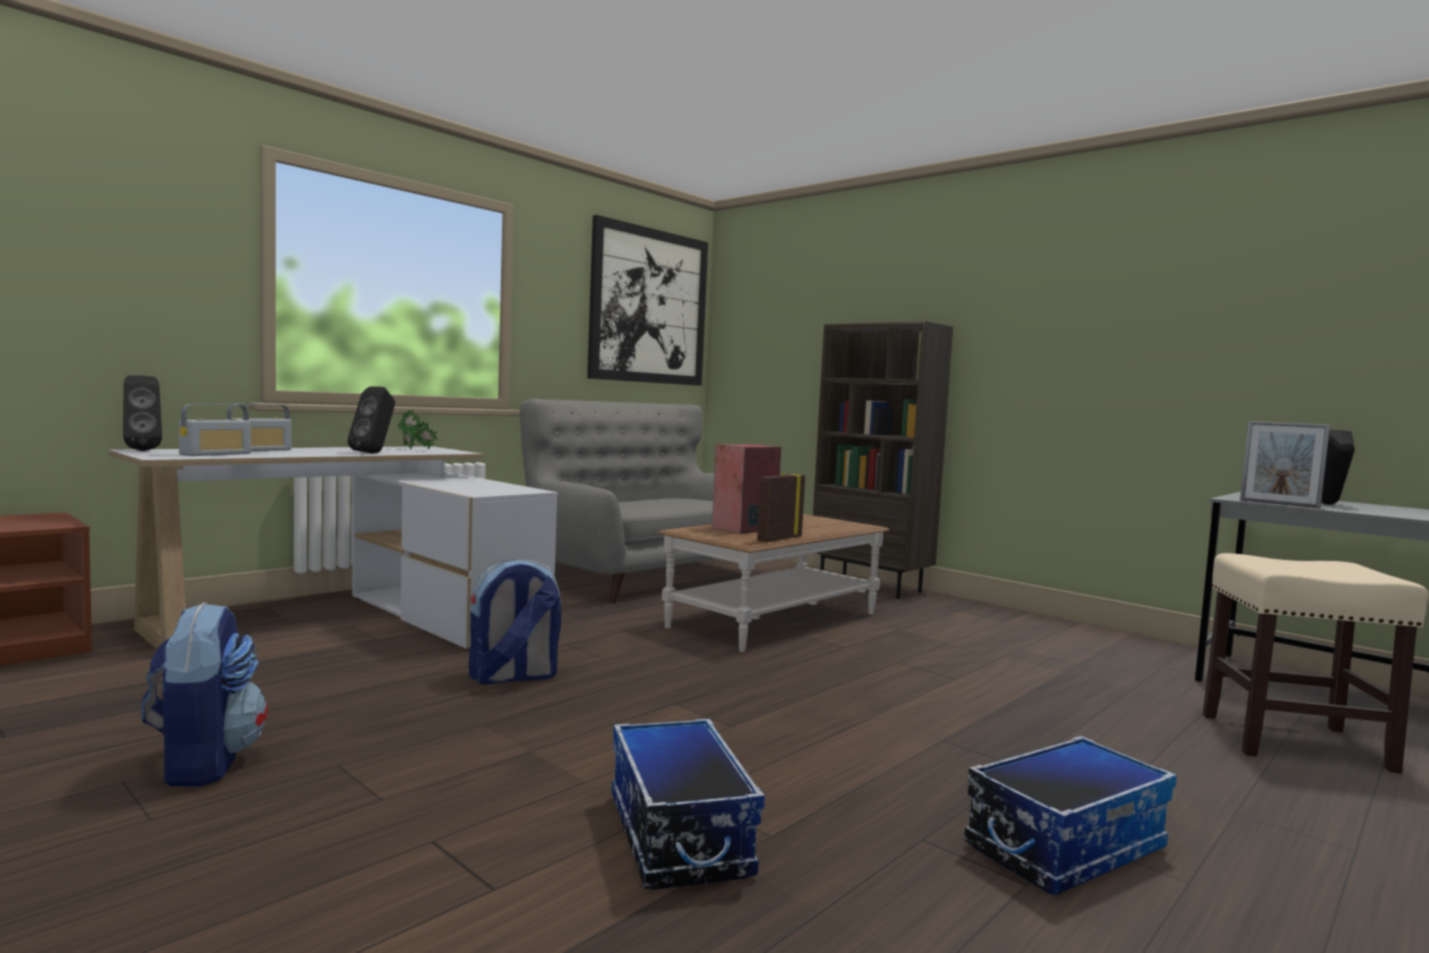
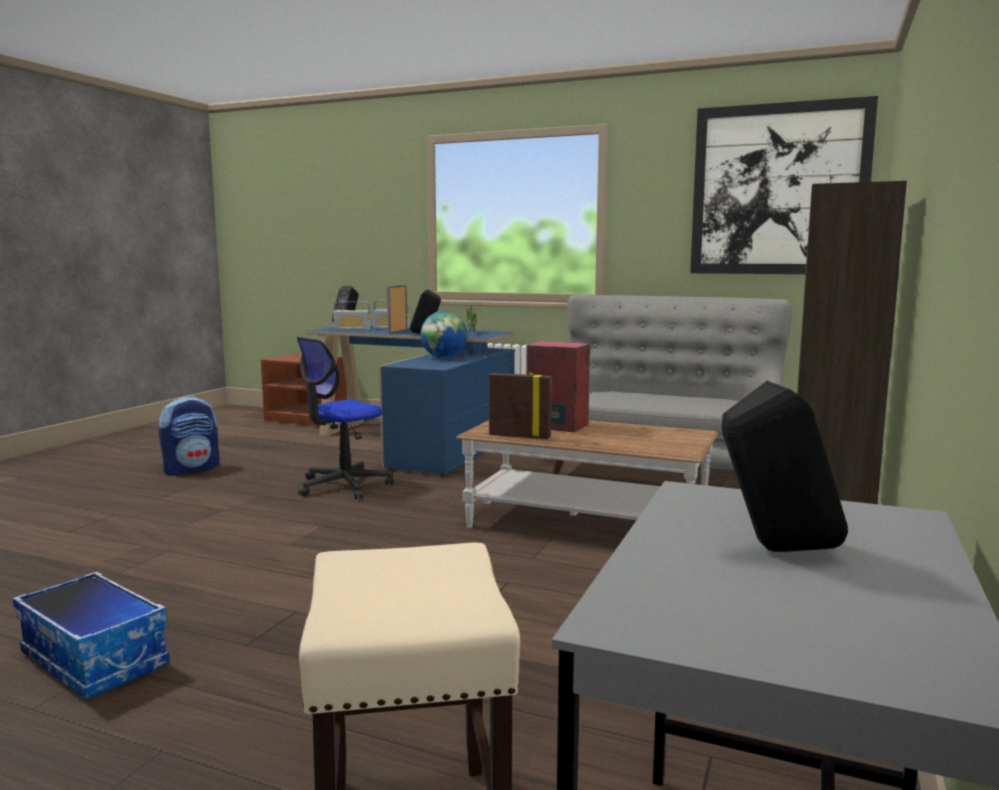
camera: 70 degrees right, 5 degrees up
white desk [109,446,558,649] -> blue desk [306,326,515,476]
backpack [469,559,561,685] -> office chair [296,337,394,499]
storage box [612,719,765,890] -> none
picture frame [1240,421,1330,508] -> picture frame moved to [387,285,407,334]
none -> globe [420,311,468,358]

